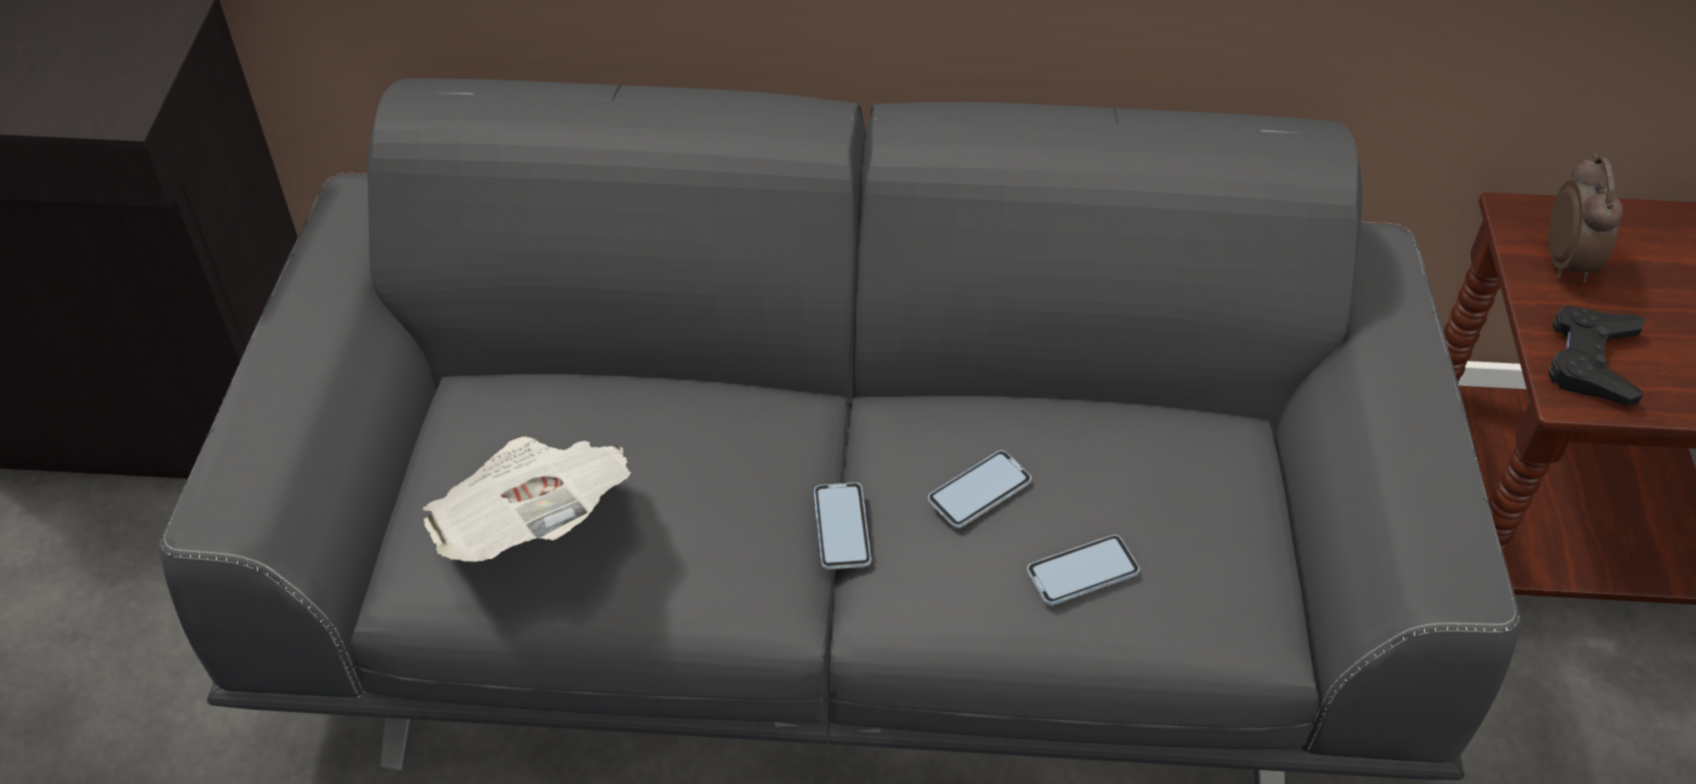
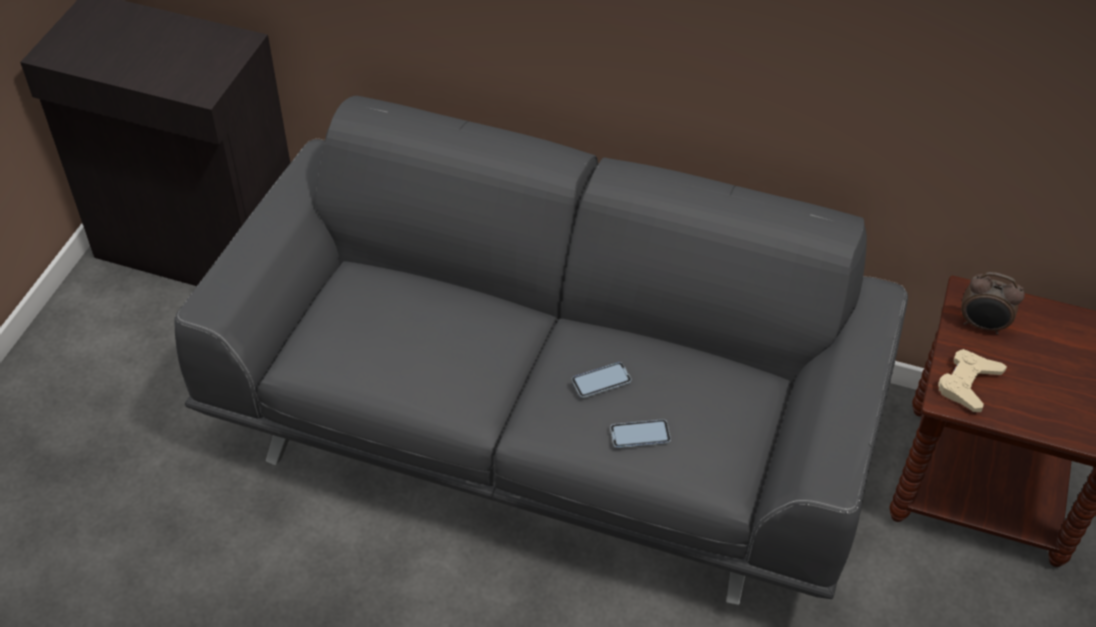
camera: 15 degrees right, 0 degrees up
newspaper [423,436,631,562] -> none
phone [814,482,871,570] -> none
alarm clock [1548,154,1623,284] -> alarm clock turned 90 degrees clockwise [961,272,1025,334]
black game controller [1549,305,1646,406] -> beige game controller [938,349,1007,412]

